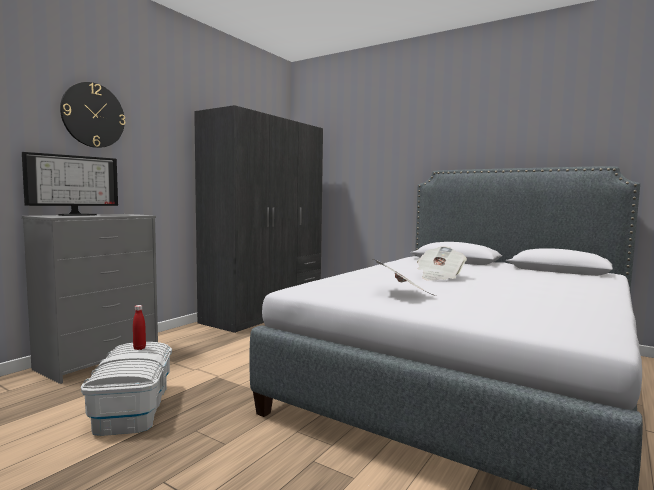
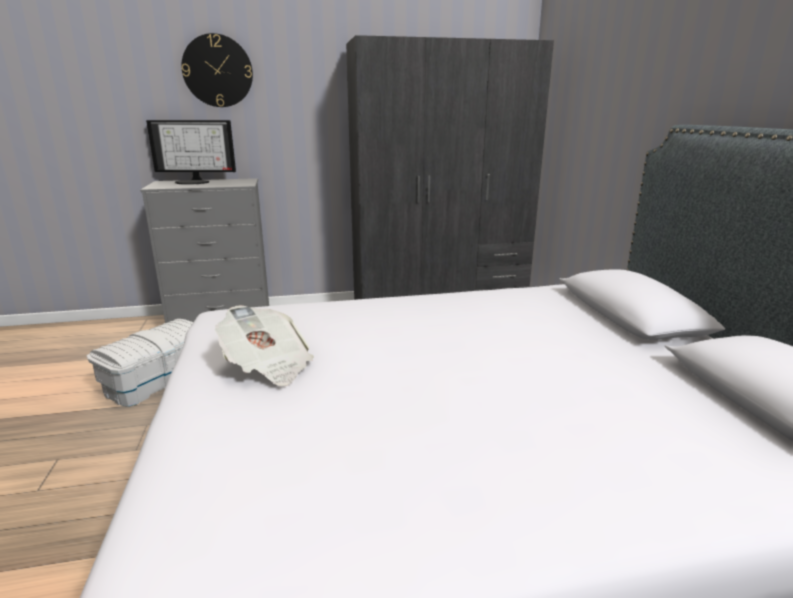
camera: 45 degrees right, 15 degrees up
red bottle [133,305,146,350] -> none
newspaper [417,246,467,281] -> none

